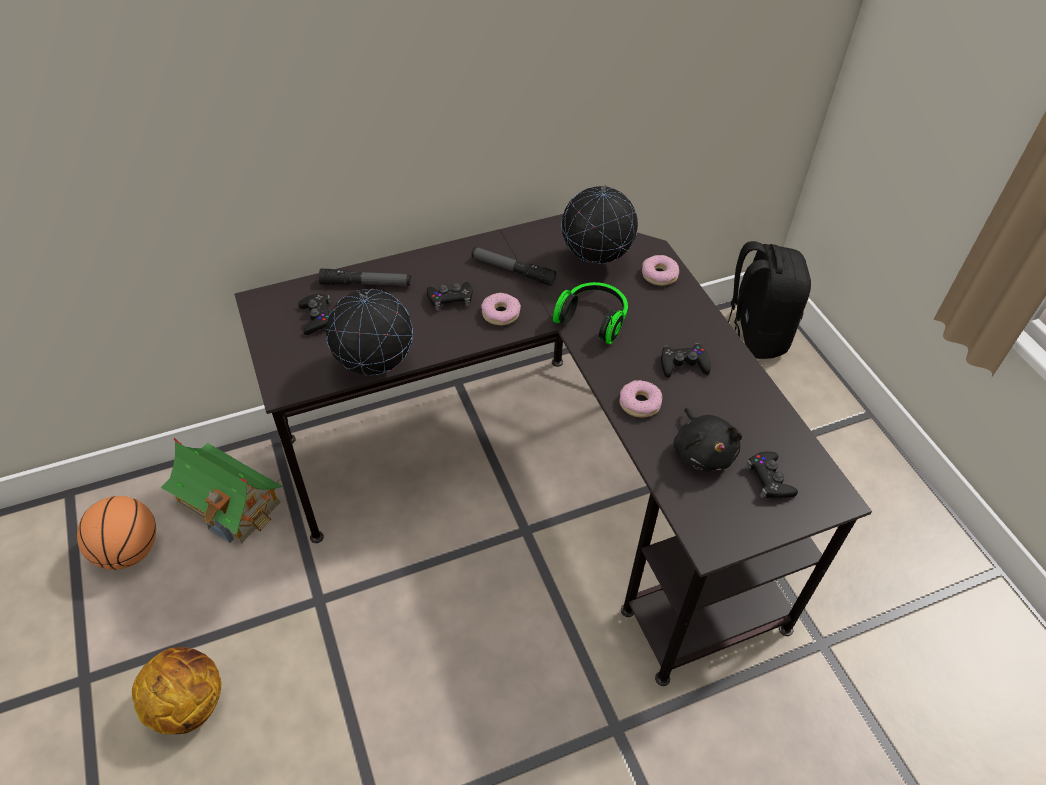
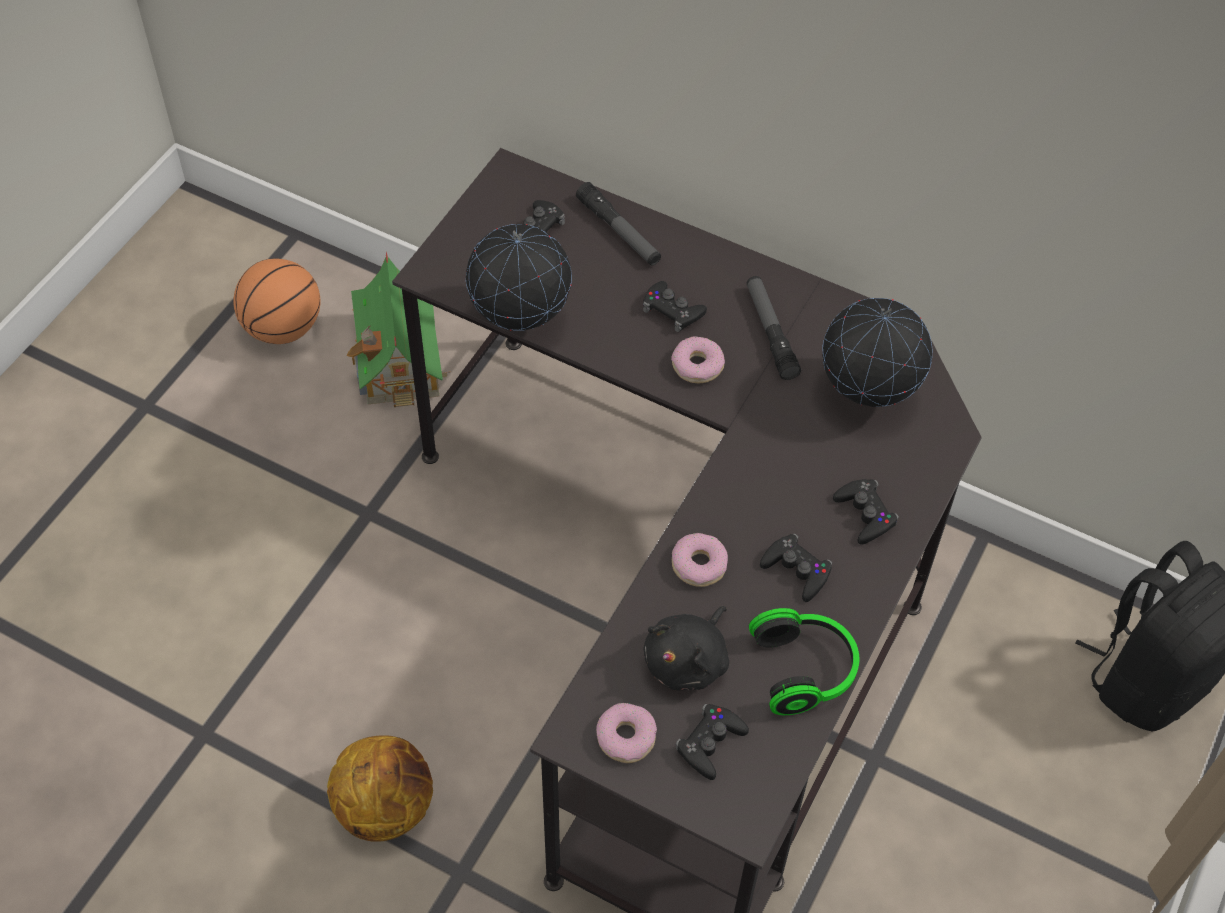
camera: 50 degrees right, 5 degrees up
basketball [132,647,221,734] -> basketball moved to [327,735,433,842]
headphones [553,282,628,345] -> headphones moved to [749,608,859,715]
donut [642,255,679,286] -> donut moved to [596,703,657,763]
none -> black game controller [833,479,899,544]

